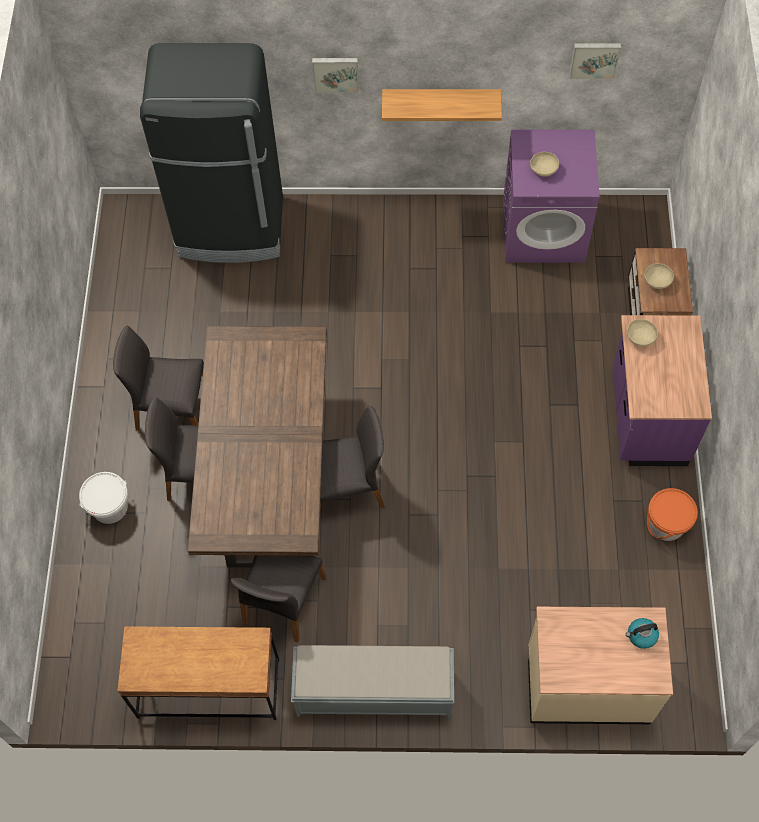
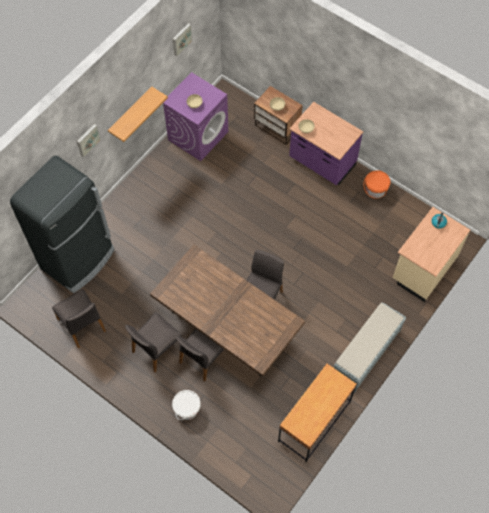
camera: 55 degrees left, 0 degrees up
grey chair [231,555,326,643] -> grey chair moved to [52,289,106,348]

